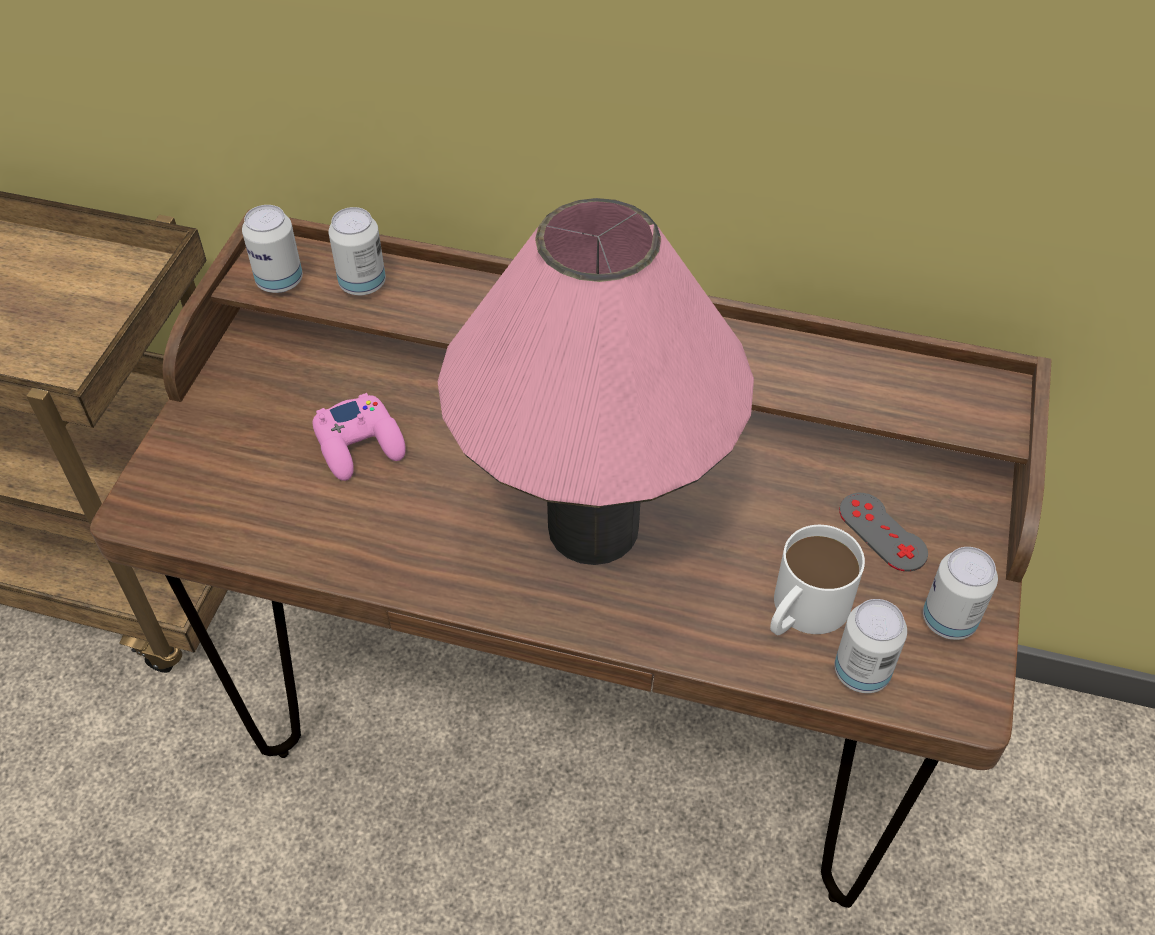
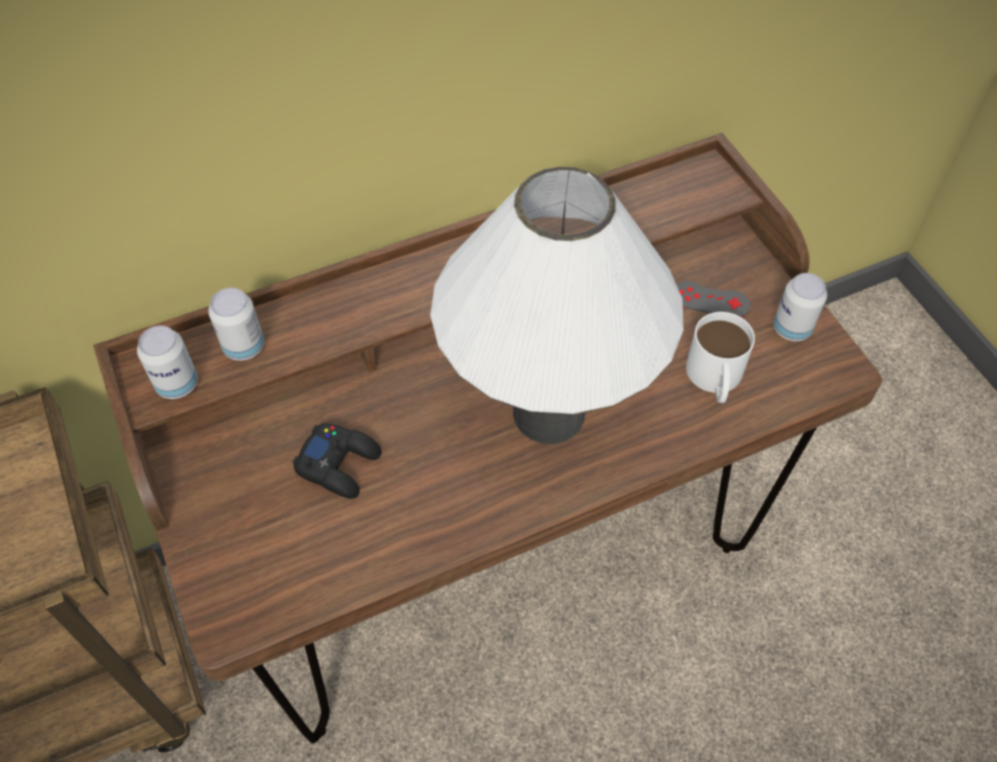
camera: 40 degrees left, 5 degrees up
pink game controller [313,393,406,481] -> black game controller [292,423,381,499]
pink table lamp [437,198,754,565] -> white table lamp [430,167,684,444]
can [835,599,907,693] -> none

